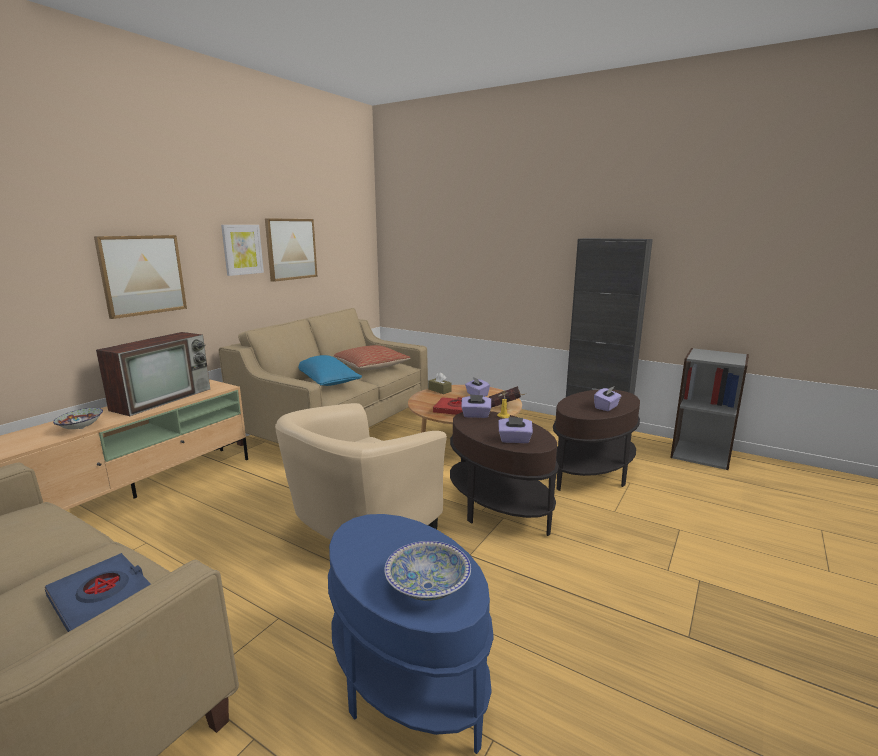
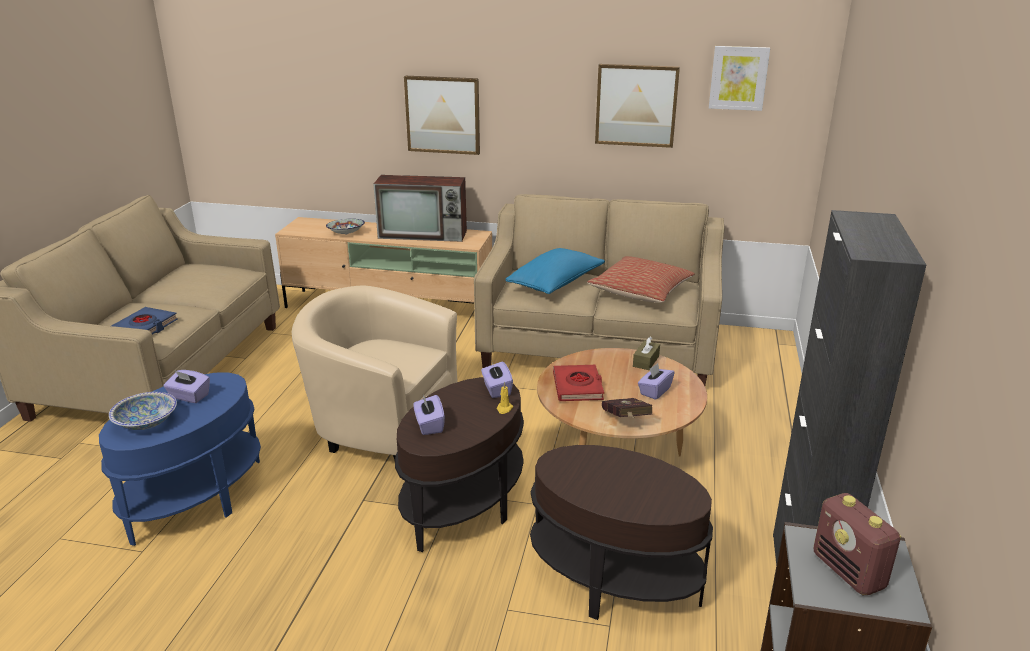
camera: 70 degrees right, 10 degrees up
picture [221,225,264,276] -> picture moved to [709,46,770,111]
purple tissue box [594,386,621,411] -> purple tissue box moved to [164,370,210,403]
none -> radio [814,493,901,595]

